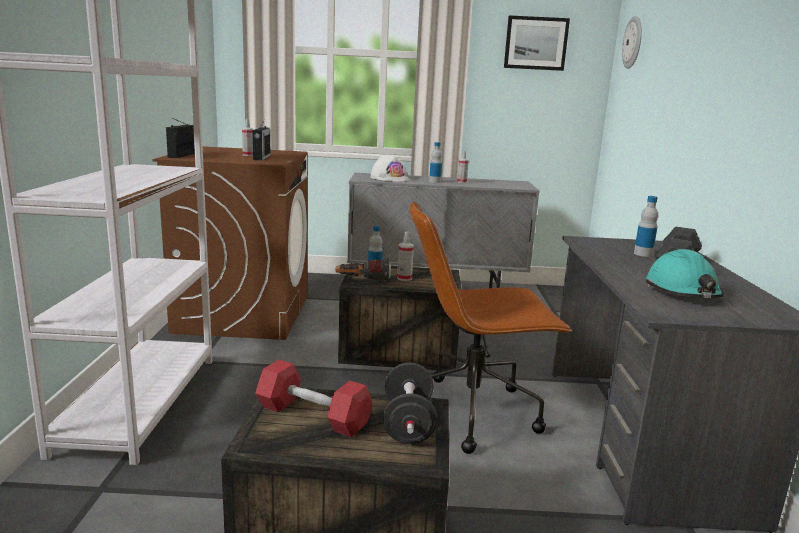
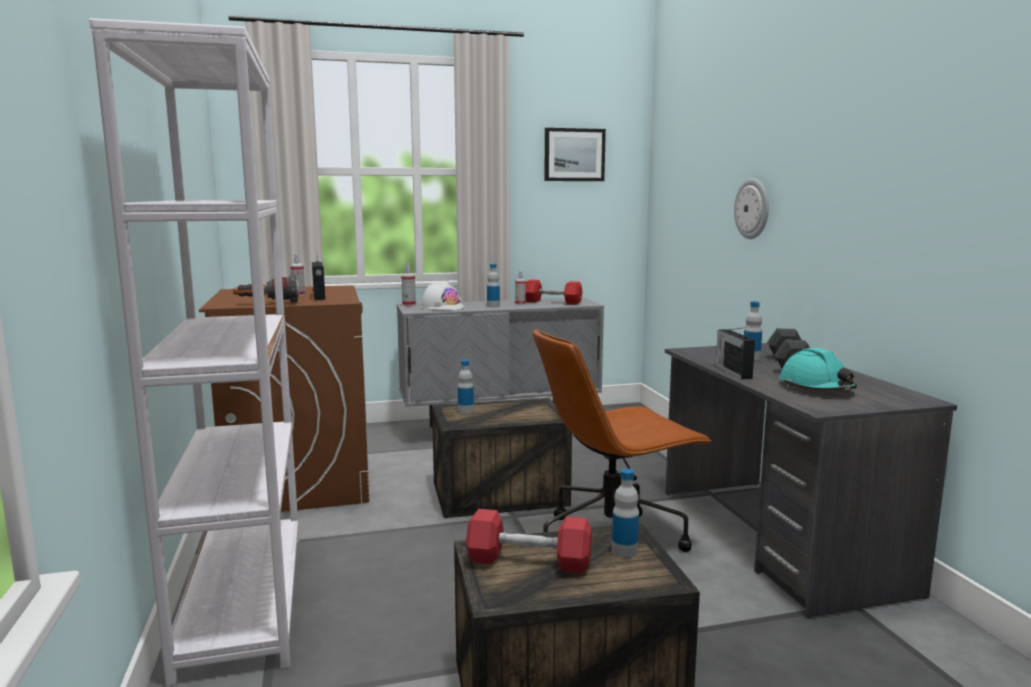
camera: 15 degrees left, 5 degrees down
radio [166,119,195,158] -> radio moved to [716,327,755,379]
flashlight [335,258,391,283] -> flashlight moved to [233,274,300,303]
black dumbbell [383,362,437,444] -> bottle [612,469,639,558]
spray bottle [397,232,414,281] -> spray bottle moved to [401,263,416,306]
wall clock [622,16,642,69] -> wall clock moved to [734,178,769,239]
none -> red dumbbell [526,280,582,305]

